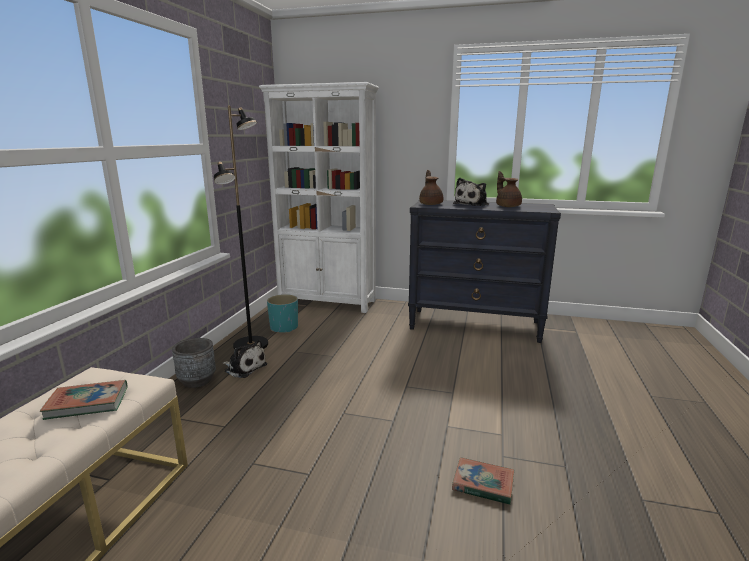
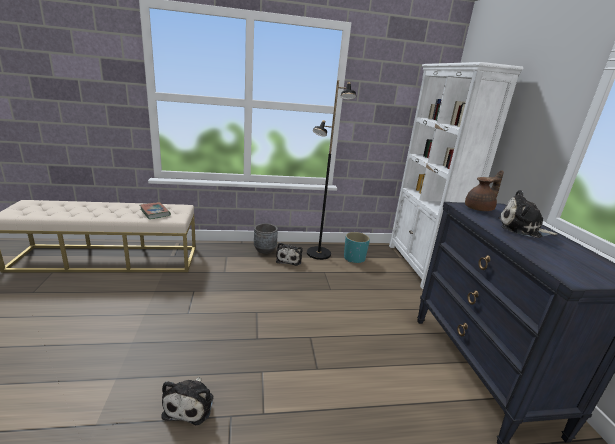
camera: 65 degrees right, 5 degrees up
book [452,457,514,505] -> plush toy [161,377,214,425]
brown teapot [496,171,522,207] -> none

